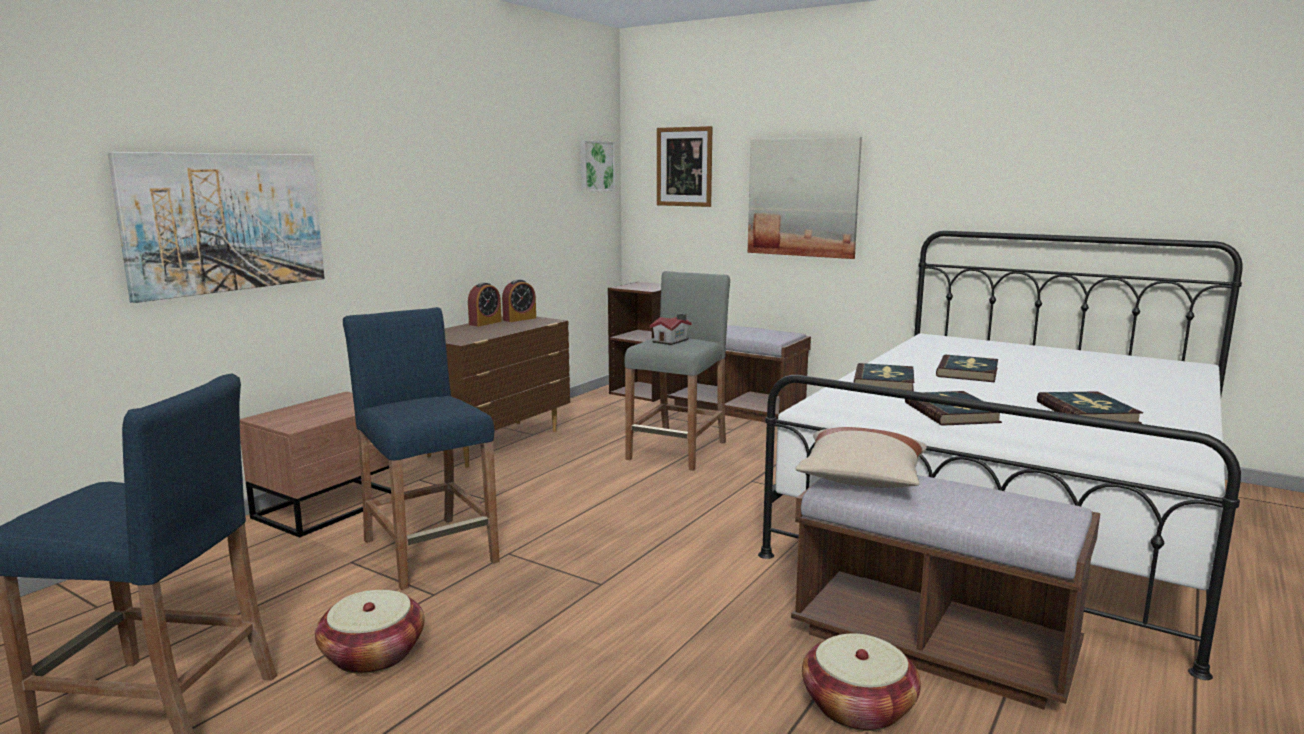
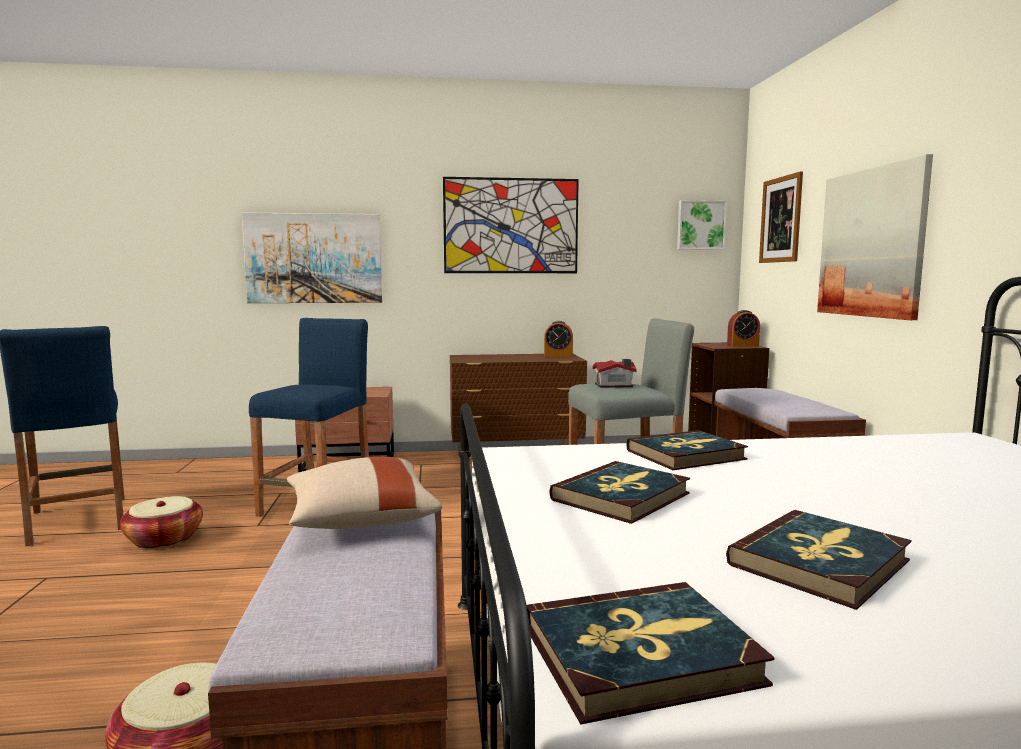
camera: 50 degrees right, 5 degrees down
alarm clock [468,282,502,326] -> alarm clock moved to [727,310,760,347]
book [936,355,998,382] -> book moved to [526,582,775,724]
none -> picture [443,177,579,273]

